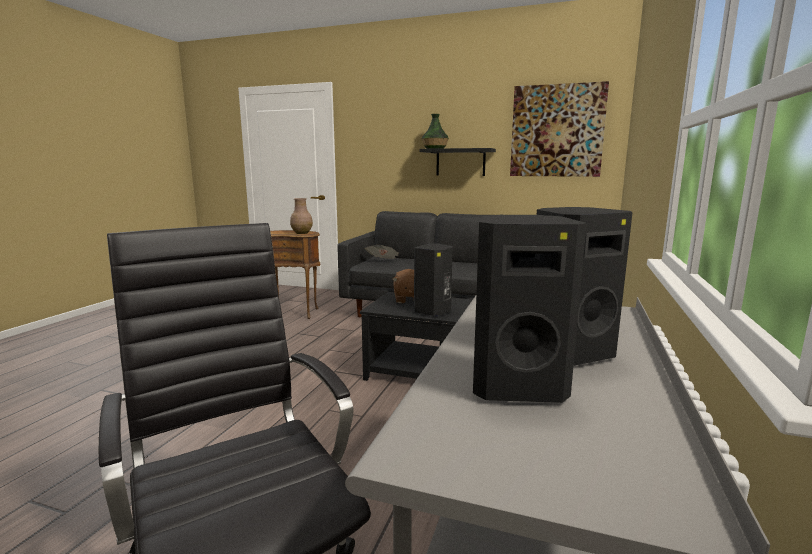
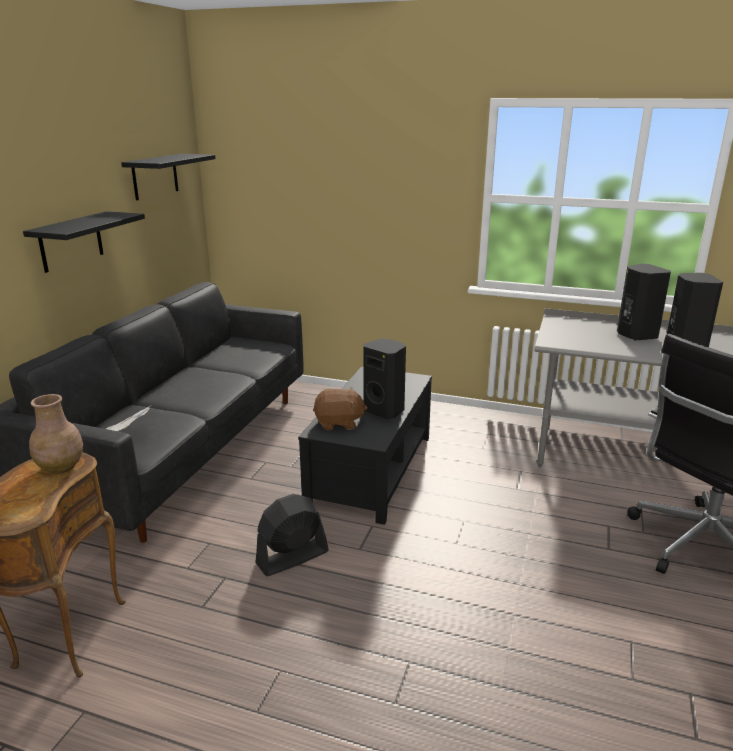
camera: 90 degrees left, 10 degrees up
vase [422,114,449,149] -> none
picture [510,81,609,177] -> black shelf [121,154,216,200]
none -> black fan [255,494,329,576]

